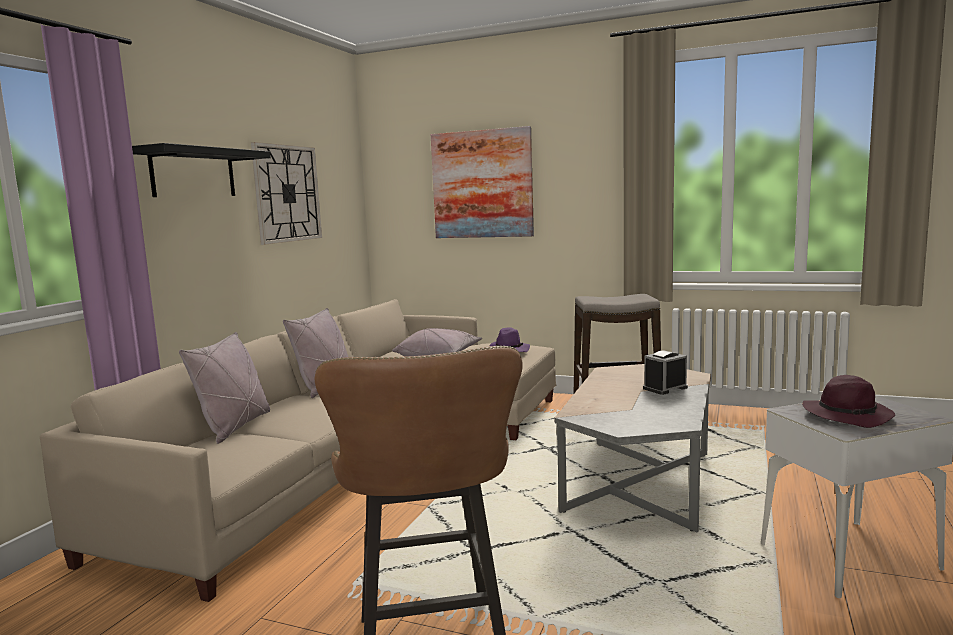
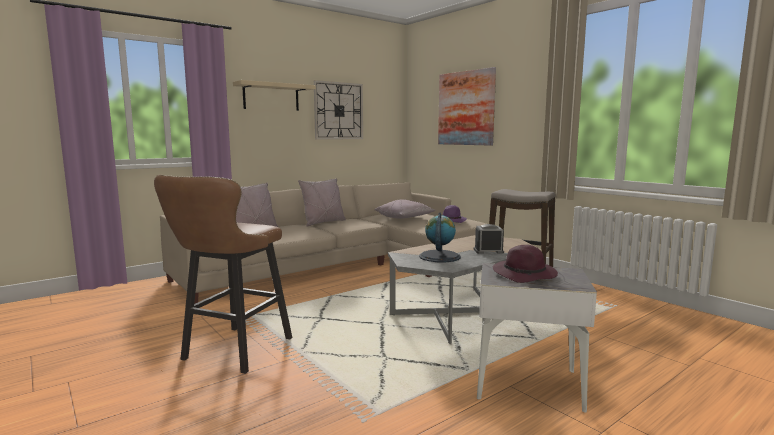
camera: 30 degrees right, 0 degrees up
black shelf [132,143,271,197] -> beige shelf [233,80,316,111]
none -> globe [419,213,461,262]

